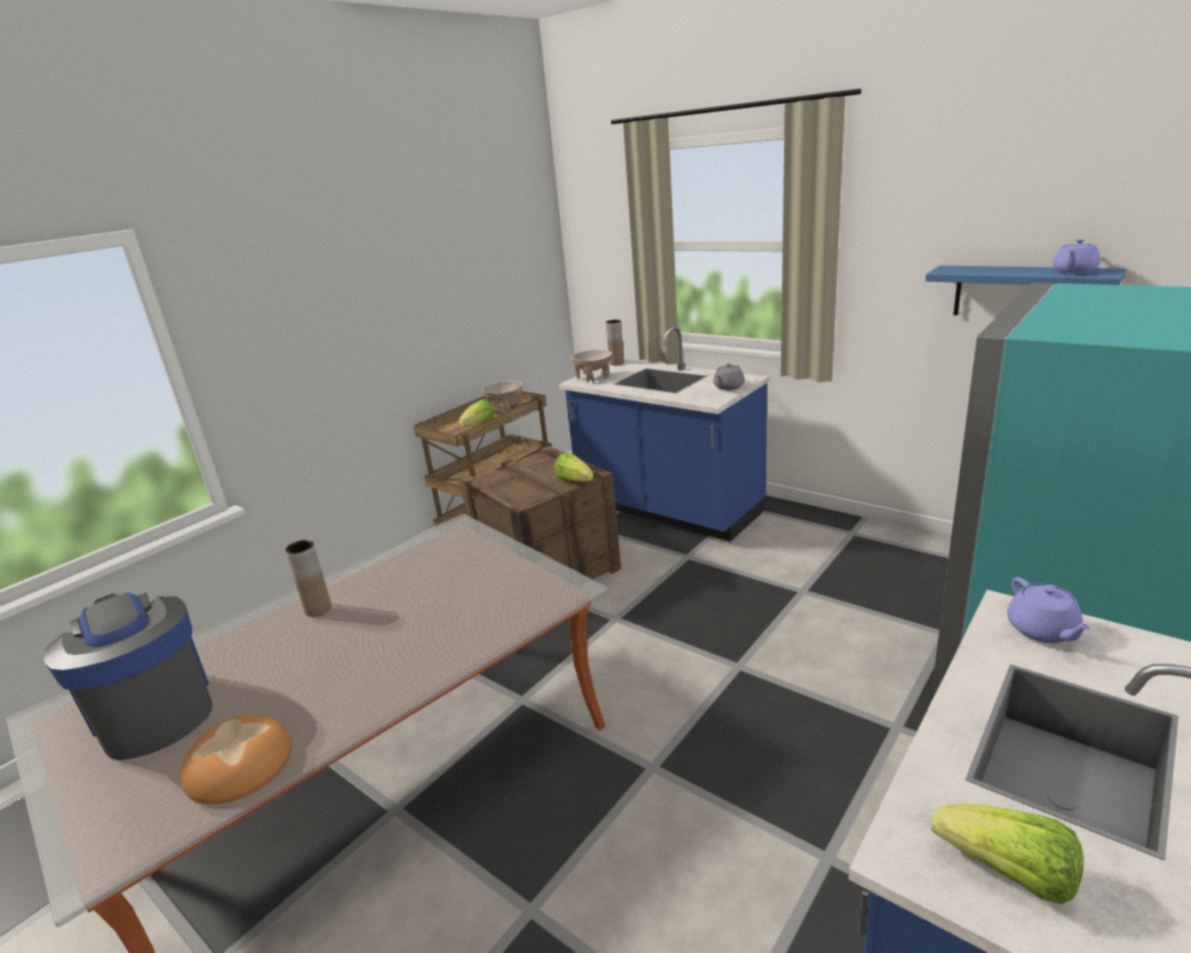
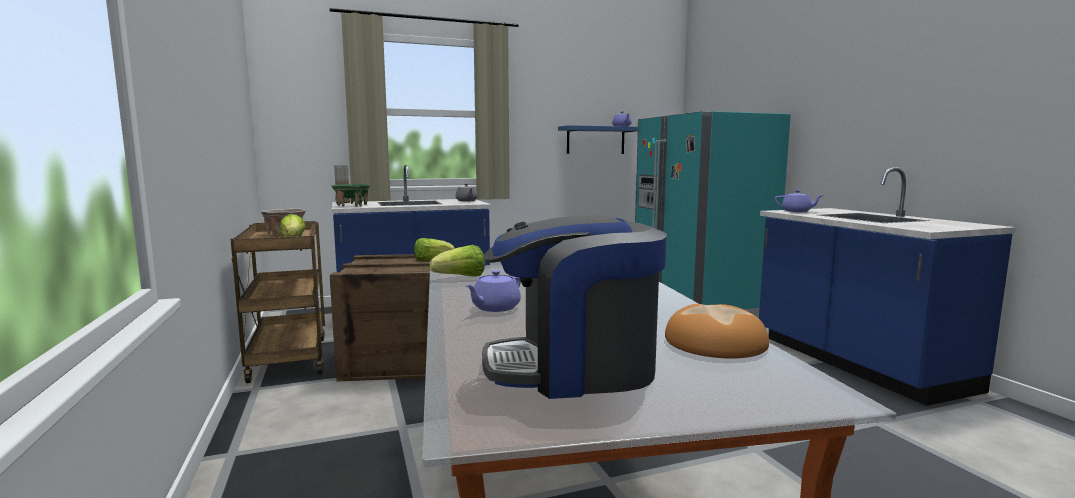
camera: 60 degrees left, 15 degrees down
brown vase [285,540,332,617] -> purple teapot [466,270,521,312]
beige bowl [571,349,612,382] -> green bowl [332,184,370,207]
lettuce [932,804,1084,904] -> lettuce moved to [430,245,485,277]

